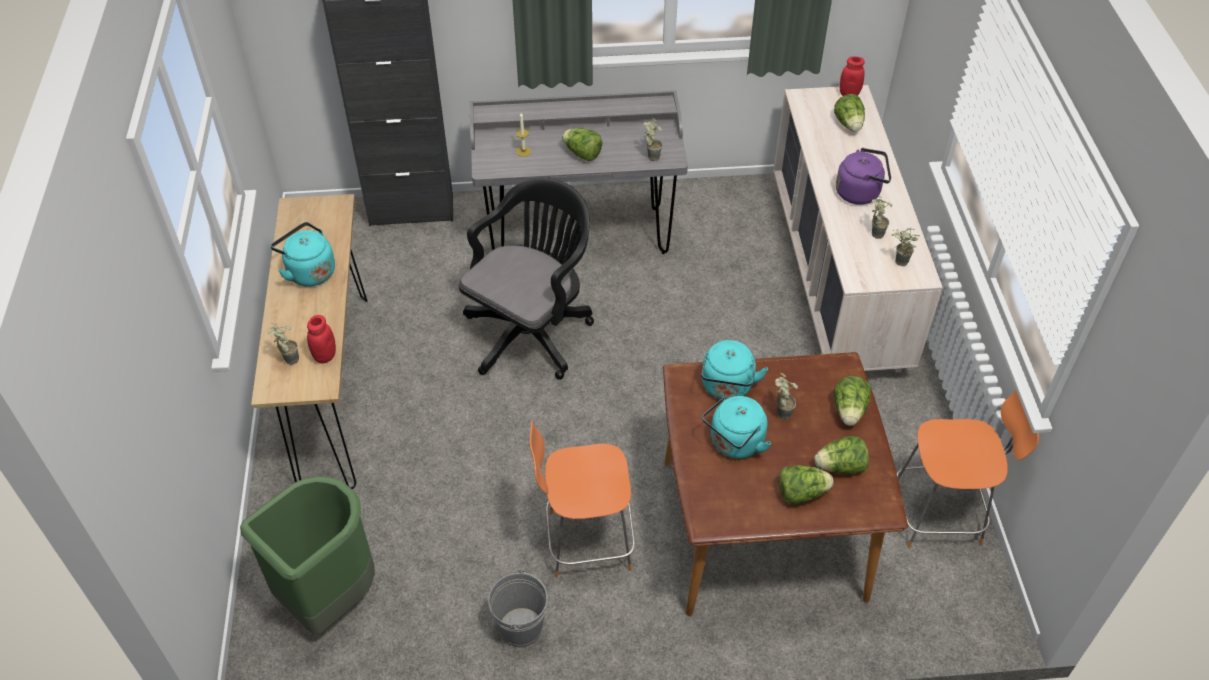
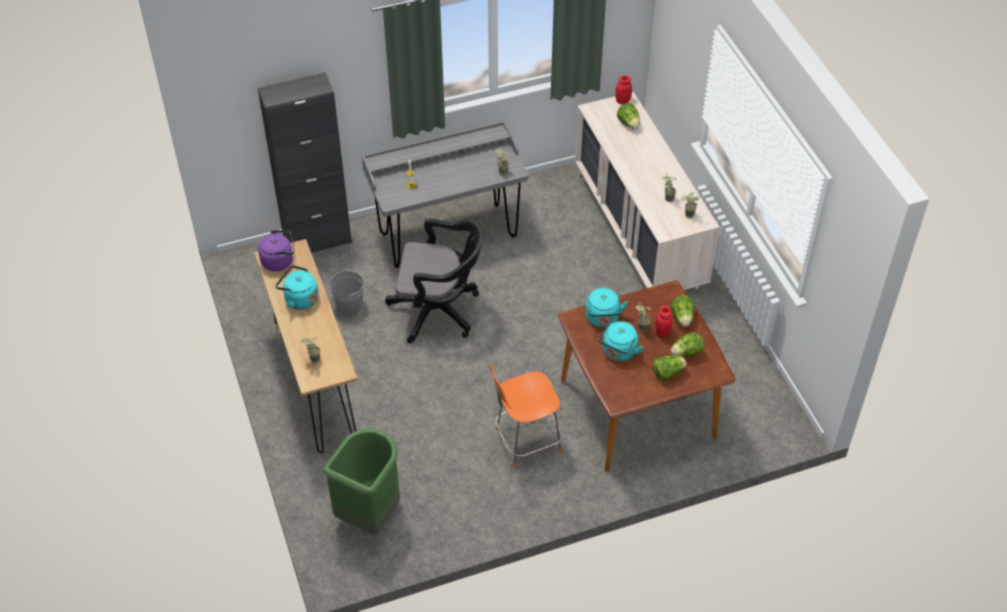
camera: 15 degrees left, 0 degrees up
red jar [307,315,336,363] -> red jar moved to [655,306,672,338]
black office chair [459,178,594,380] -> black office chair turned 75 degrees clockwise [385,218,483,343]
grey bucket [488,568,548,647] -> grey bucket moved to [330,268,364,316]
lettuce [562,128,602,161] -> none
purple kettle [836,148,891,205] -> purple kettle moved to [258,230,295,271]
orange chair [897,390,1039,548] -> none

